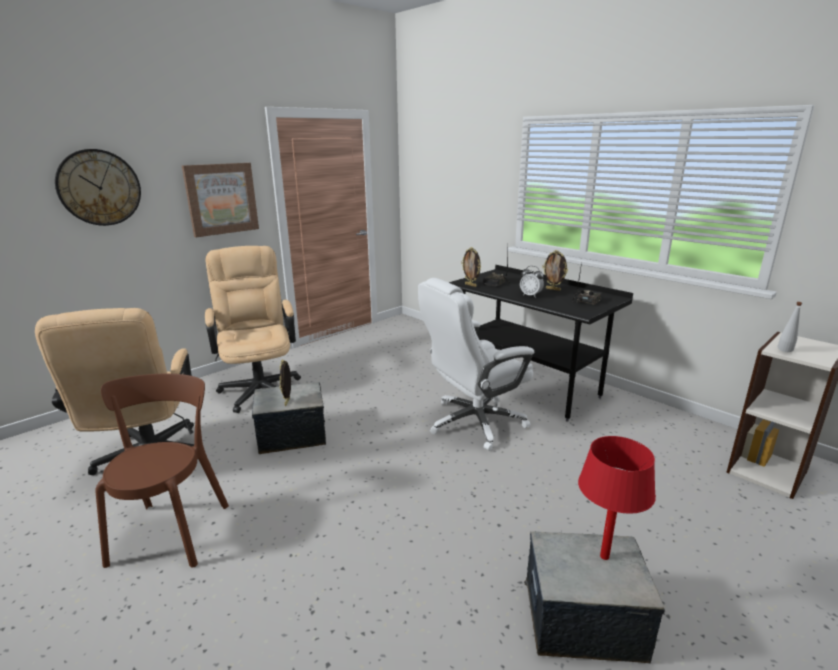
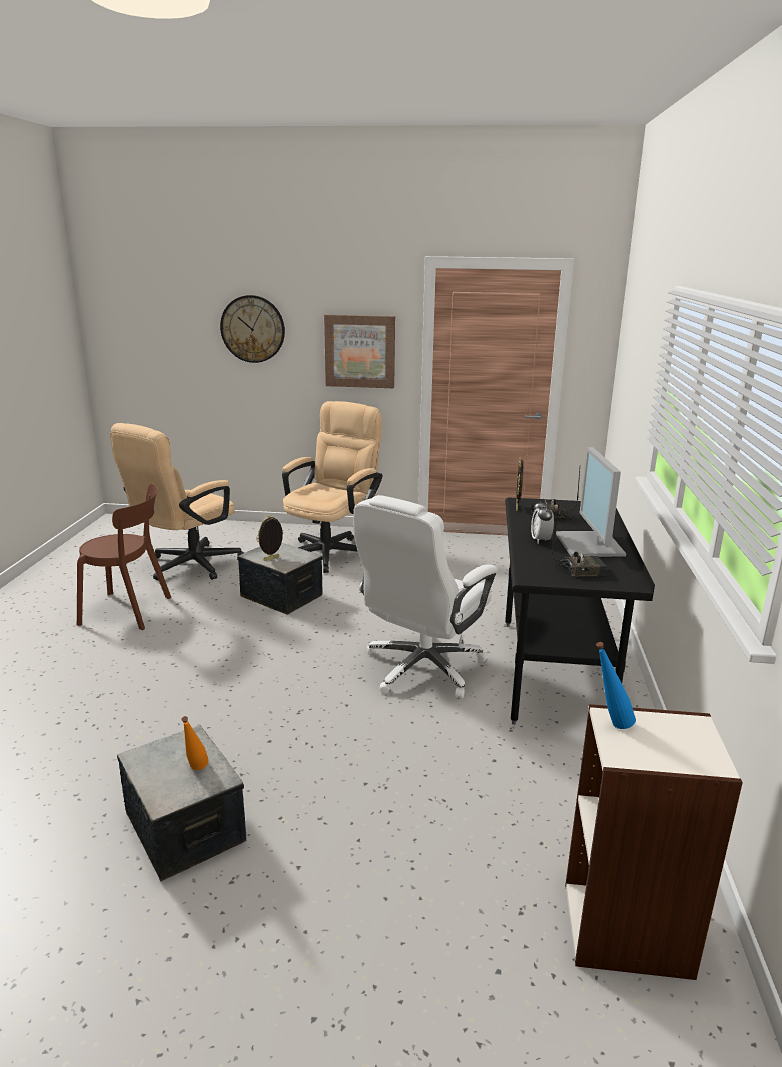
camera: 50 degrees right, 0 degrees up
brown chair [95,374,229,568] -> brown chair turned 45 degrees clockwise [77,484,171,630]
white office chair [418,278,534,451] -> white office chair turned 75 degrees counterclockwise [353,495,498,698]
picture frame [543,250,568,291] -> monitor [556,447,626,557]
red table lamp [578,436,656,560] -> orange bottle [182,716,209,770]
white bottle [778,302,802,352] -> blue bottle [596,642,636,729]

